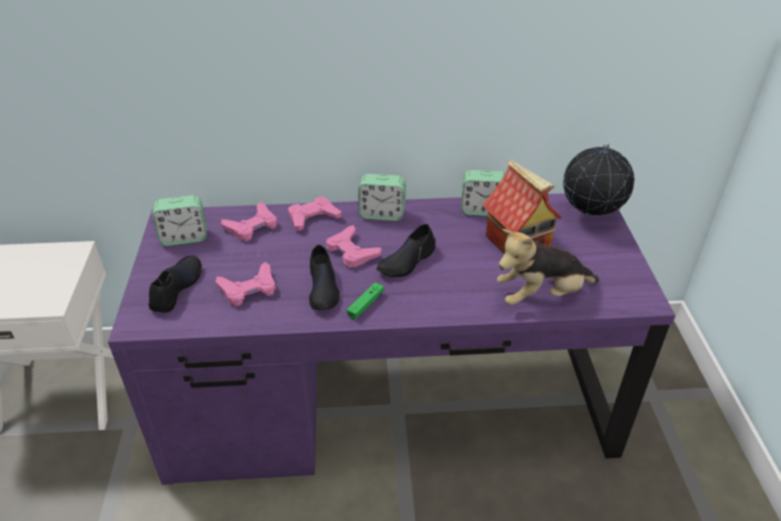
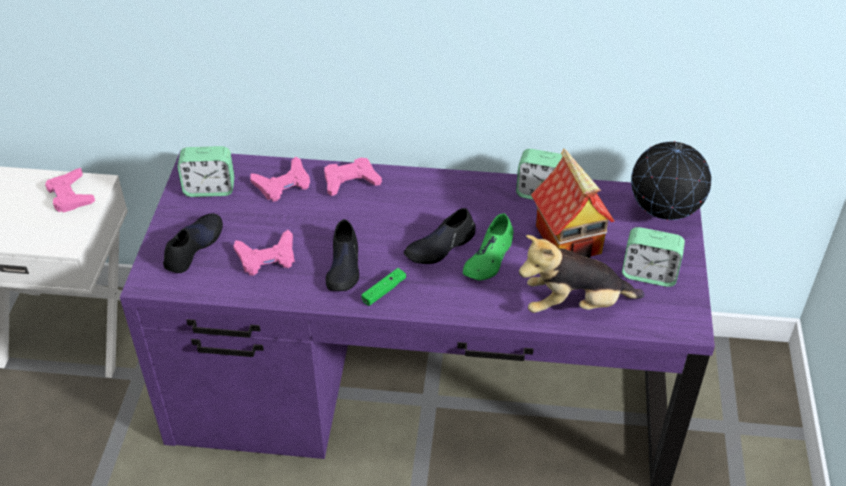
camera: 10 degrees right, 5 degrees up
pink game controller [326,225,382,268] -> pink game controller moved to [45,168,95,213]
alarm clock [358,174,405,221] -> alarm clock moved to [622,227,685,287]
none -> green shoe [463,213,513,280]

